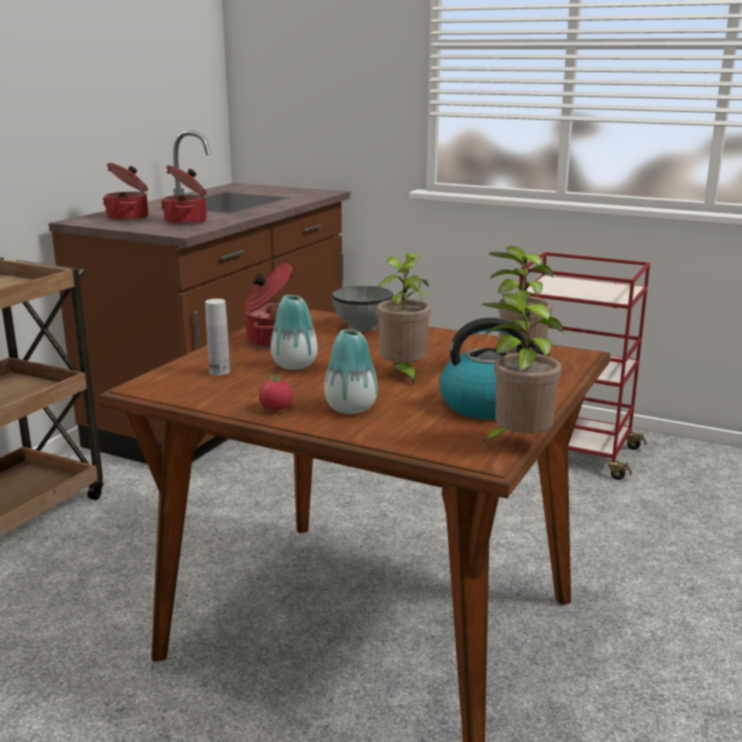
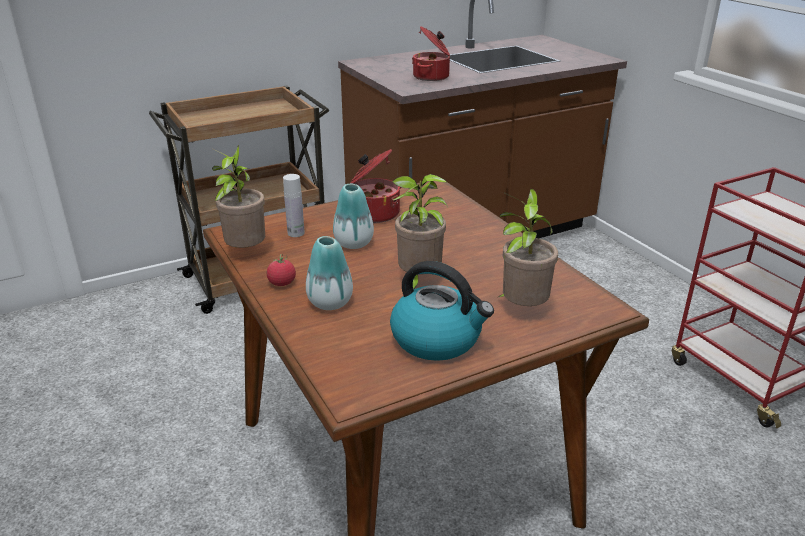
camera: 35 degrees right, 10 degrees up
cooking pot [103,163,148,221] -> none
grey bowl [332,286,393,332] -> none
potted plant [481,293,563,443] -> potted plant moved to [212,145,265,248]

